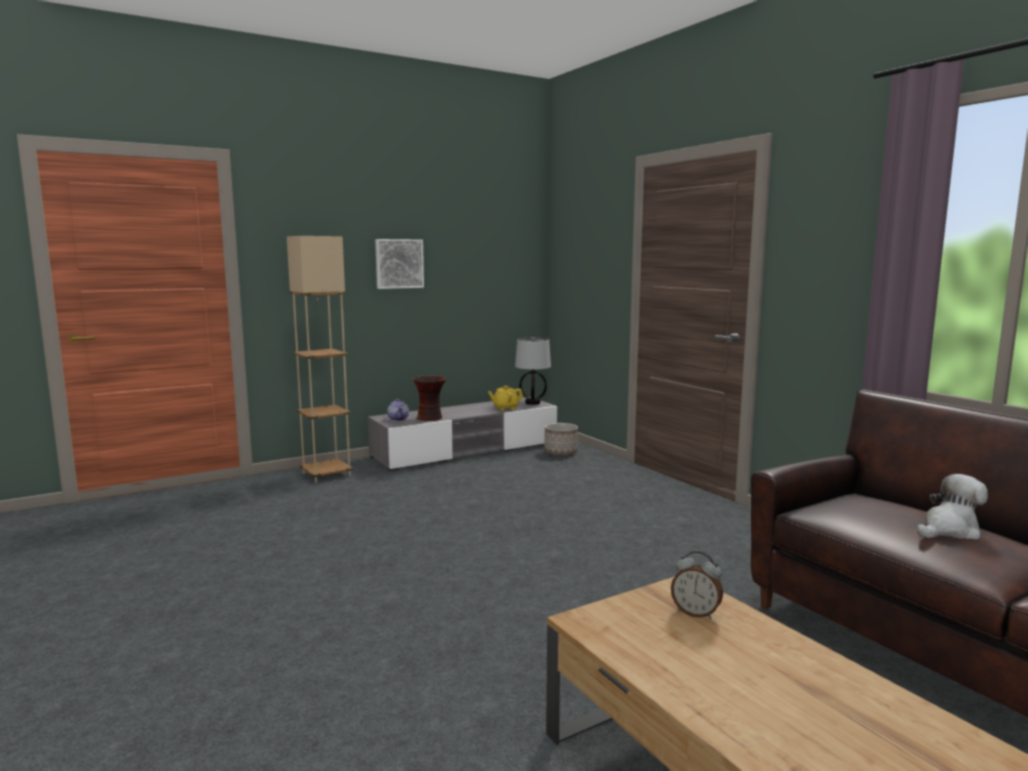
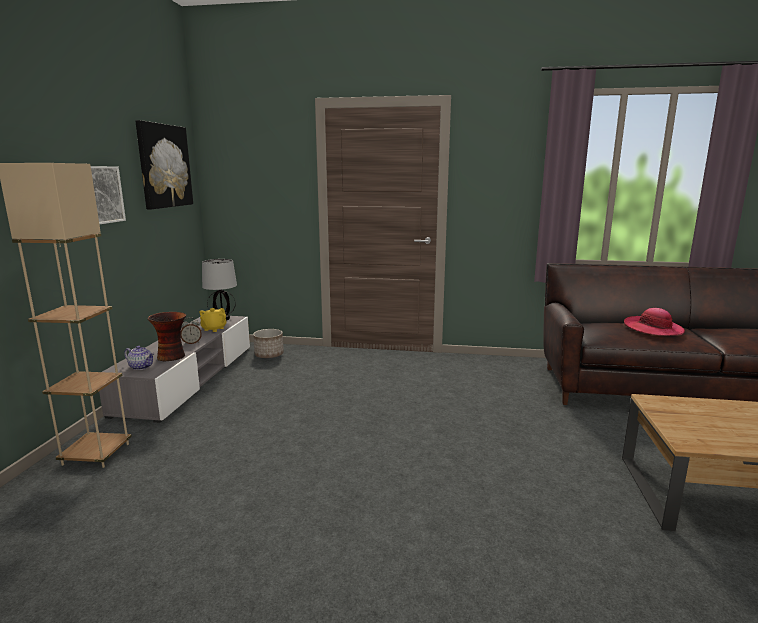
camera: 50 degrees left, 5 degrees up
alarm clock [671,551,723,619] -> alarm clock moved to [180,317,202,344]
plush toy [917,474,988,540] -> hat [624,308,685,336]
none -> picture [135,120,193,210]

